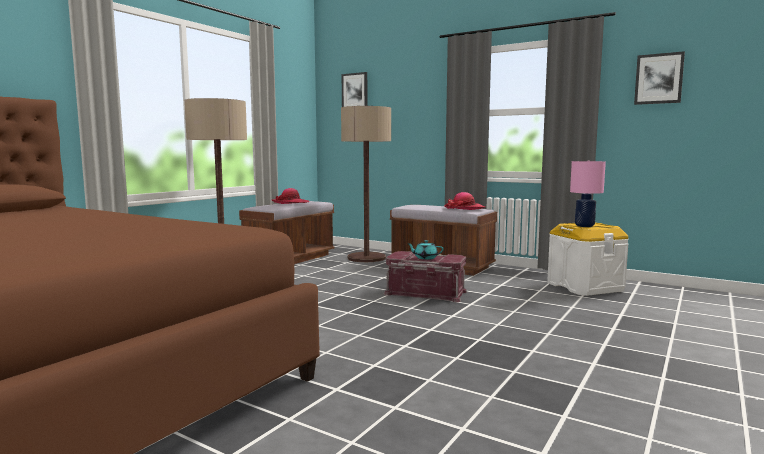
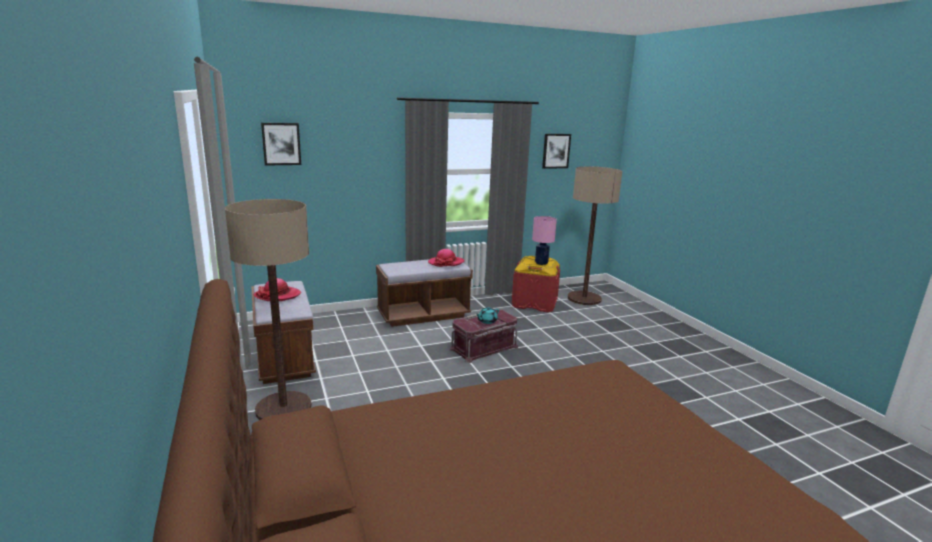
camera: 55 degrees left, 10 degrees up
floor lamp [341,106,391,262] -> floor lamp moved to [568,167,622,305]
white storage box [547,223,629,296] -> red storage box [512,256,560,312]

